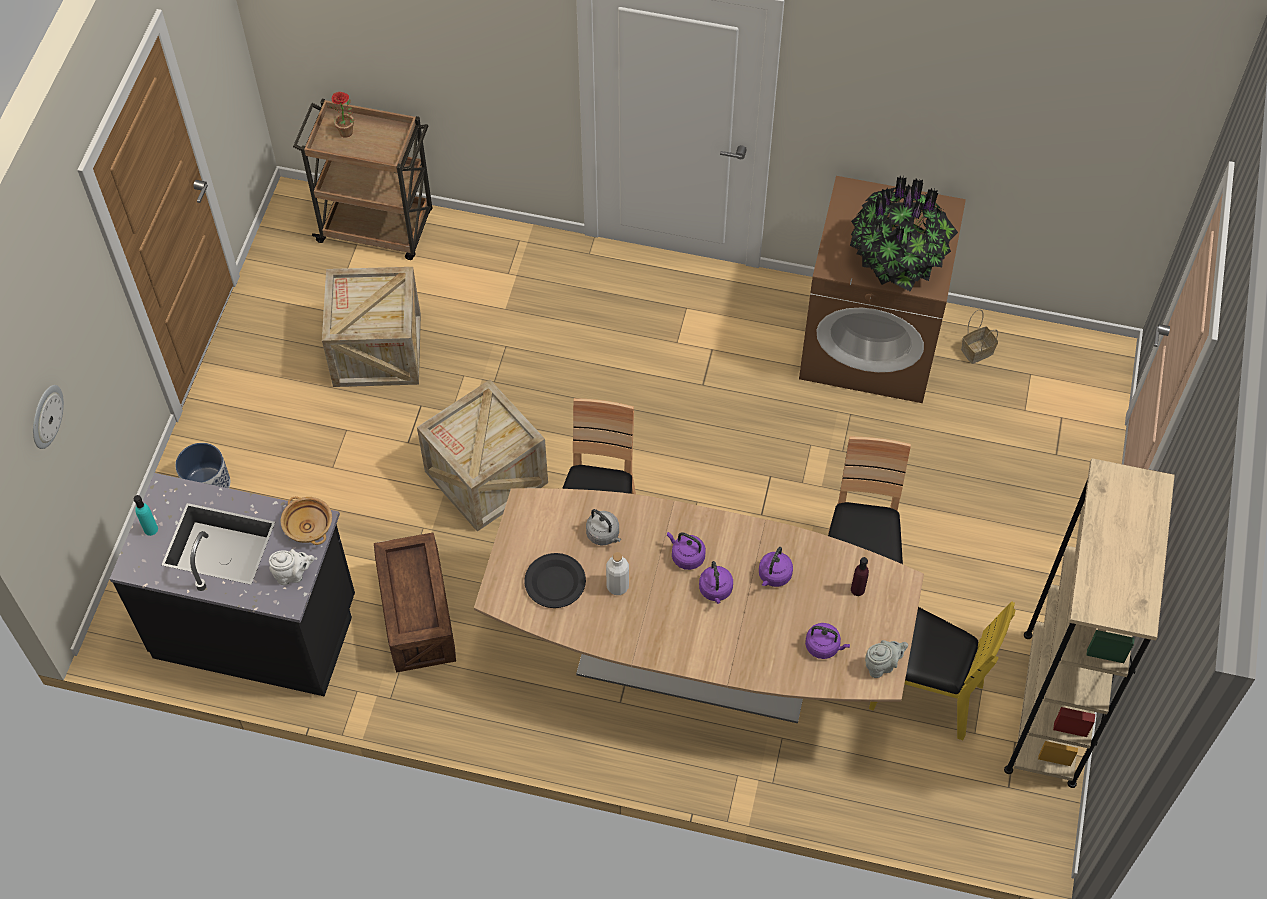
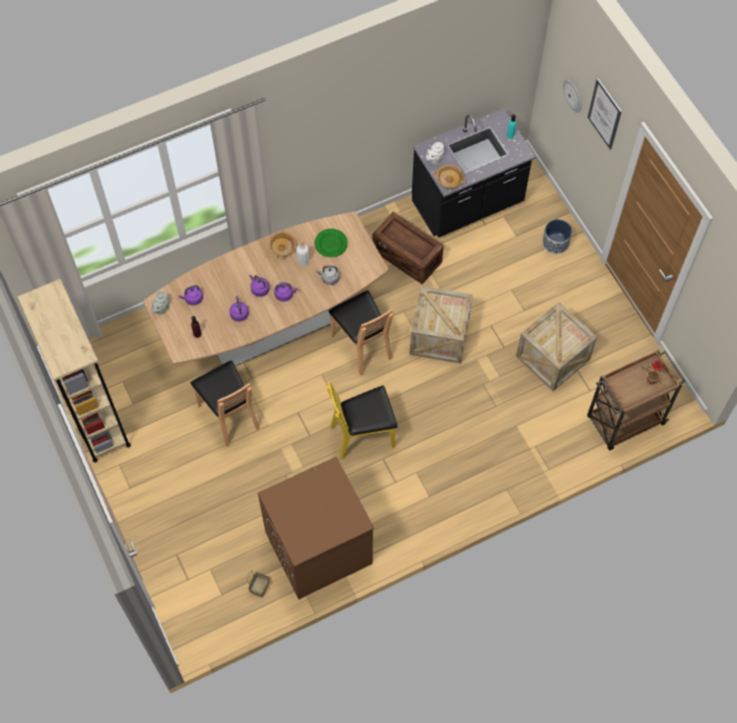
camera: 140 degrees right, 5 degrees up
black plate [524,553,586,608] -> green plate [315,229,348,257]
potted plant [850,176,958,291] -> none
yellow chair [869,601,1015,740] -> yellow chair moved to [327,382,398,460]
none -> beige bowl [268,230,296,259]
none -> picture [588,78,622,150]

